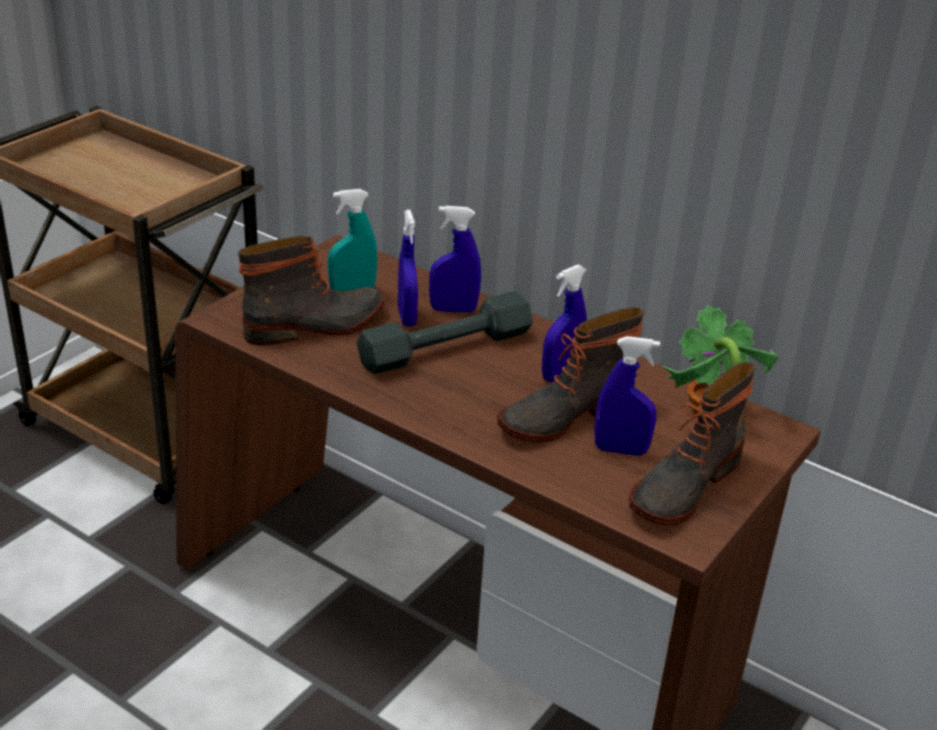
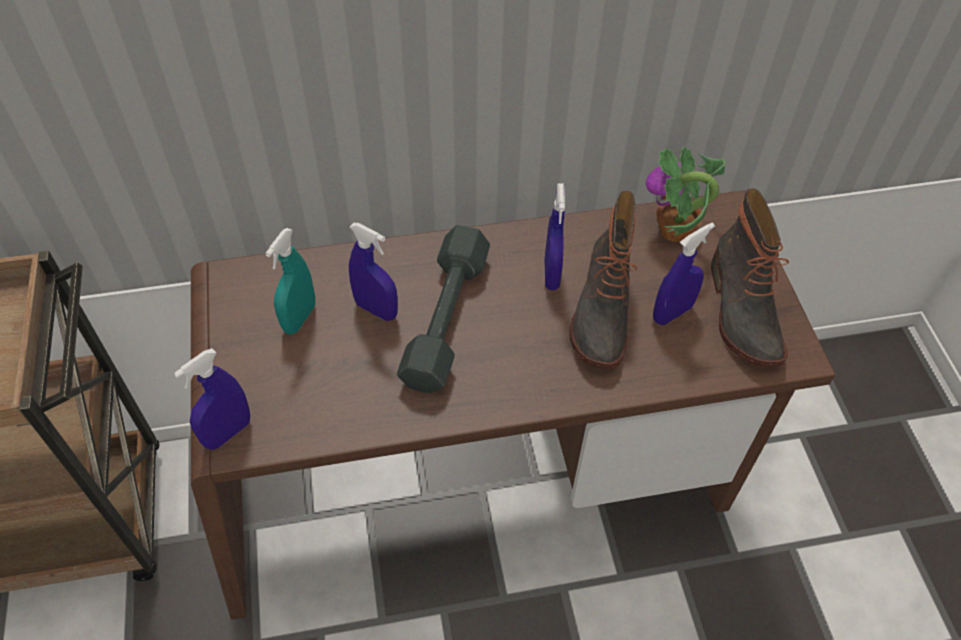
camera: 45 degrees left, 20 degrees up
boot [238,236,385,346] -> none
blue spray bottle [429,206,481,313] -> blue spray bottle moved to [174,348,250,450]

